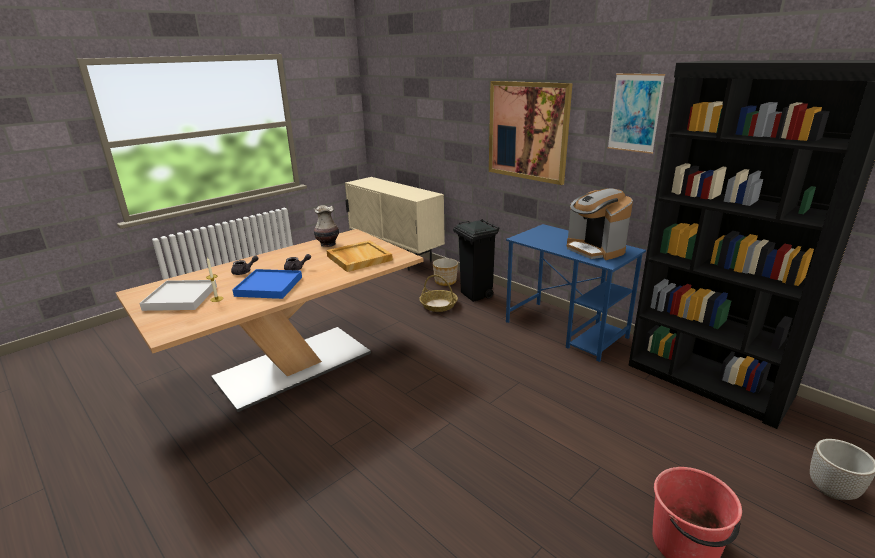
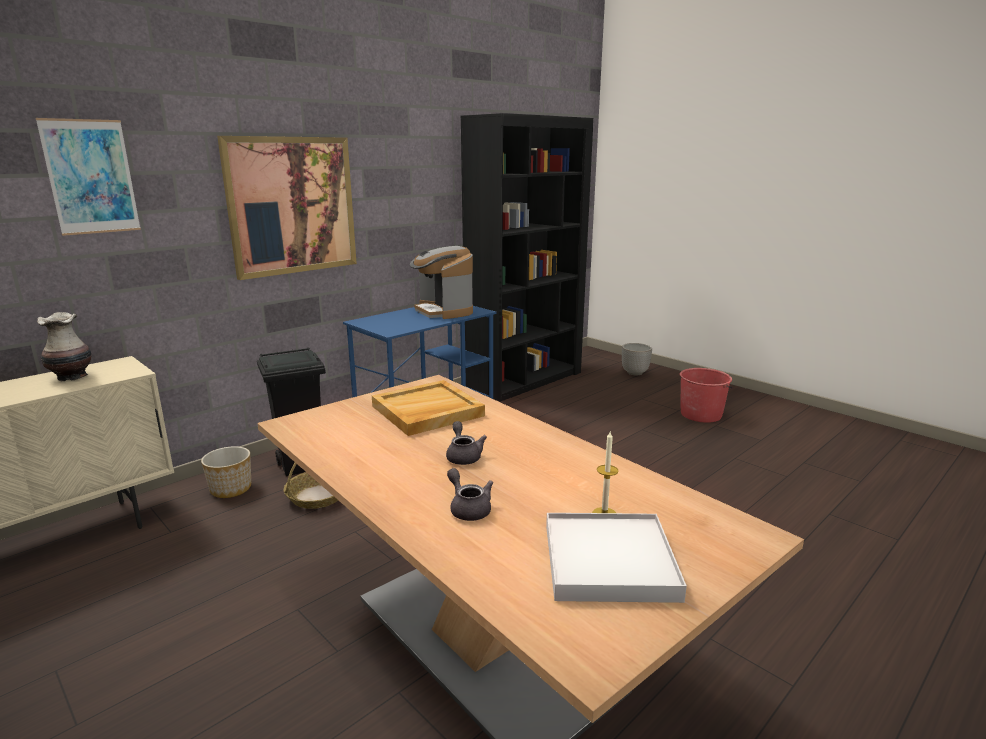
camera: 90 degrees left, 5 degrees down
blue tray [232,269,302,299] -> none
vase [314,205,339,247] -> vase moved to [37,312,92,381]
coffee machine [567,188,633,260] -> coffee machine turned 90 degrees clockwise [410,246,473,319]
picture [608,73,665,154] -> picture moved to [36,118,141,236]

